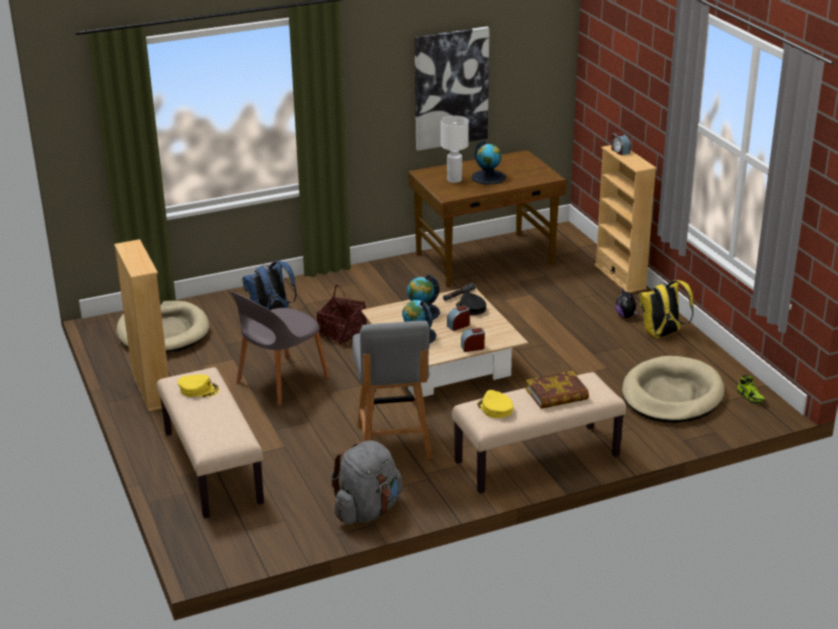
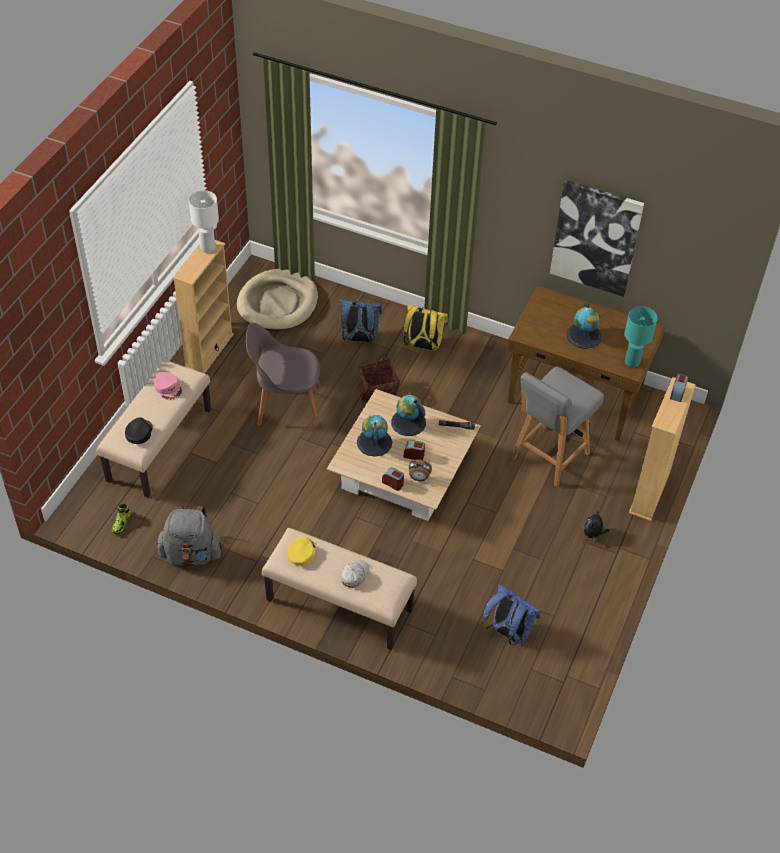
camera: 45 degrees right, 20 degrees up
yellow cap [177,374,219,397] -> pink cap [154,371,182,400]
grey chair [352,321,432,459] -> grey chair moved to [511,366,604,487]
white table lamp [441,116,469,183] -> white table lamp moved to [189,190,219,253]
black cap [456,292,486,315] -> black cap moved to [125,417,153,444]
book [525,371,589,409] -> white cap [341,560,370,588]
beige dog bed [622,356,725,423] -> blue backpack [482,584,540,646]
yellow backpack [639,280,694,338] -> yellow backpack moved to [404,304,448,351]
shoe [737,375,766,405] -> shoe moved to [112,503,131,535]
none -> alarm clock [409,459,432,481]
none -> turquoise table lamp [624,306,658,368]

